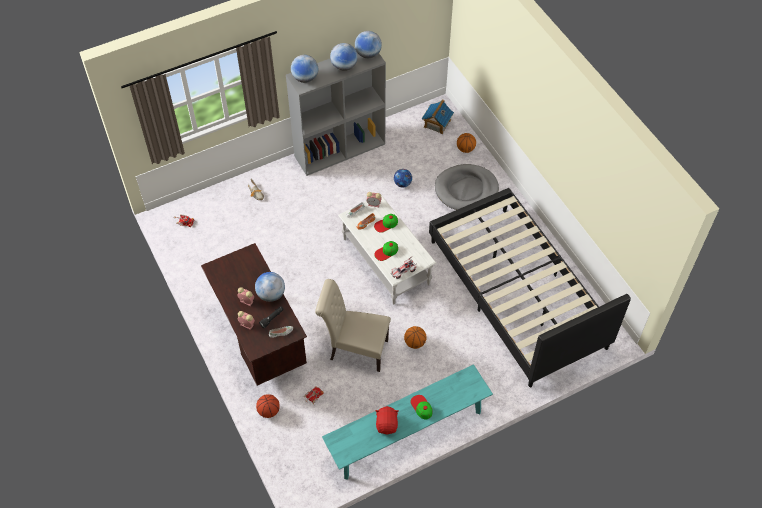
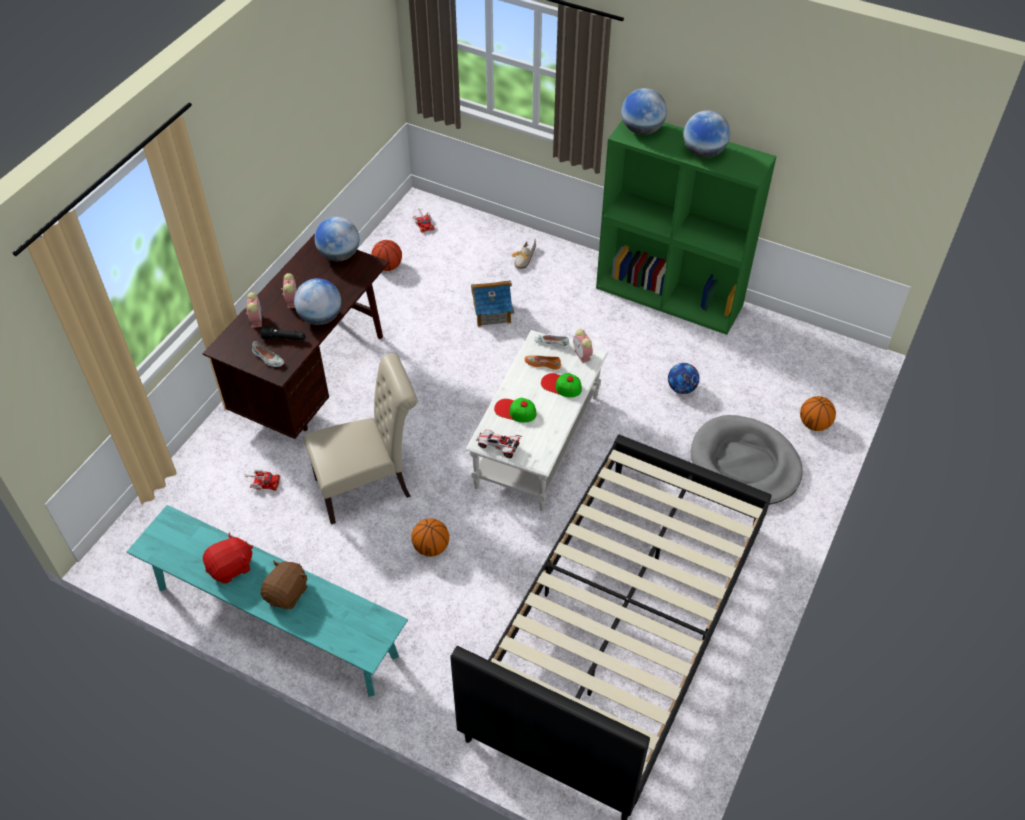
camera: 55 degrees right, 5 degrees down
basketball [256,394,280,418] -> basketball moved to [371,240,402,271]
grey bookcase [286,49,386,176] -> green bookcase [596,120,777,335]
beige chair [315,279,391,372] -> beige chair turned 90 degrees clockwise [303,353,417,525]
globe [355,31,382,58] -> globe moved to [315,217,359,261]
cap [411,395,433,419] -> brown plush toy [260,561,308,609]
toy house [421,99,454,134] -> toy house moved to [471,280,514,327]

